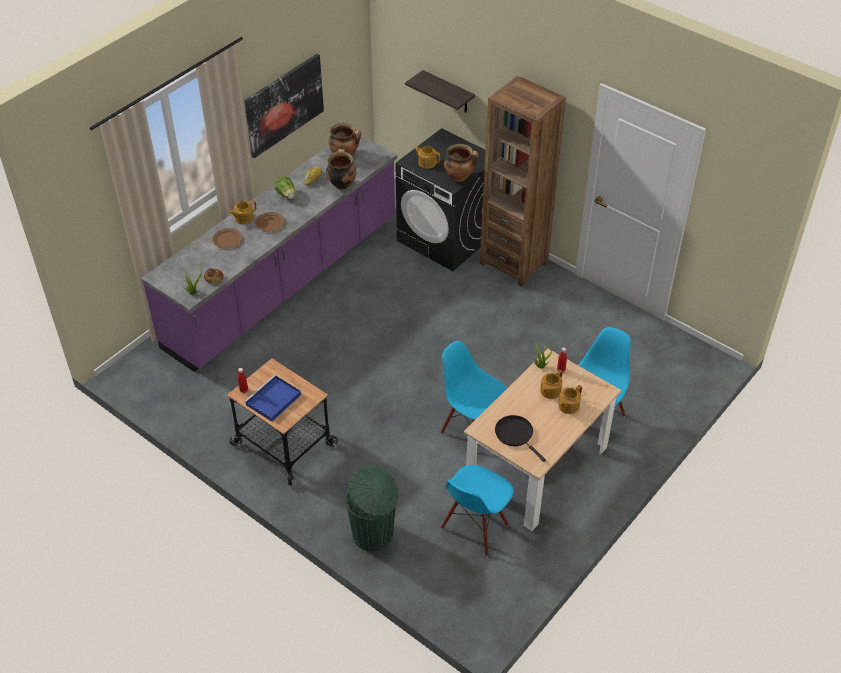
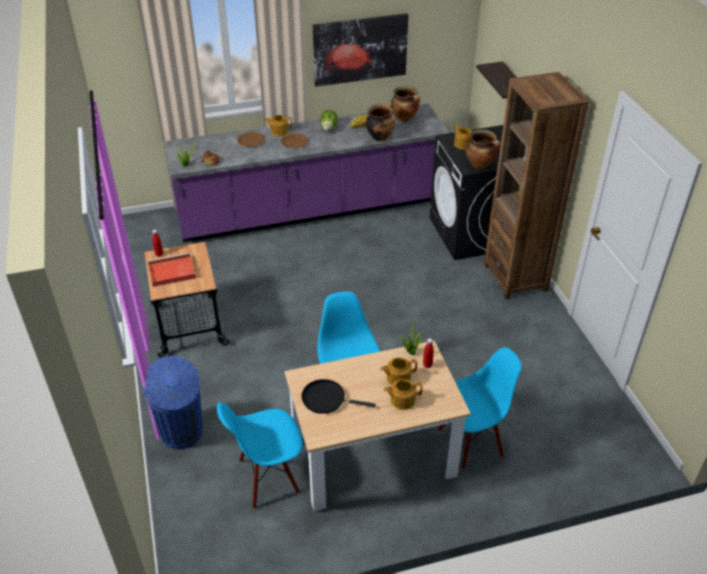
camera: 35 degrees right, 5 degrees down
blue tray [244,375,301,422] -> red tray [148,253,196,287]
green trash can [346,465,399,551] -> blue trash can [143,356,203,449]
black frying pan [495,415,546,462] -> black frying pan turned 75 degrees counterclockwise [302,379,376,414]

